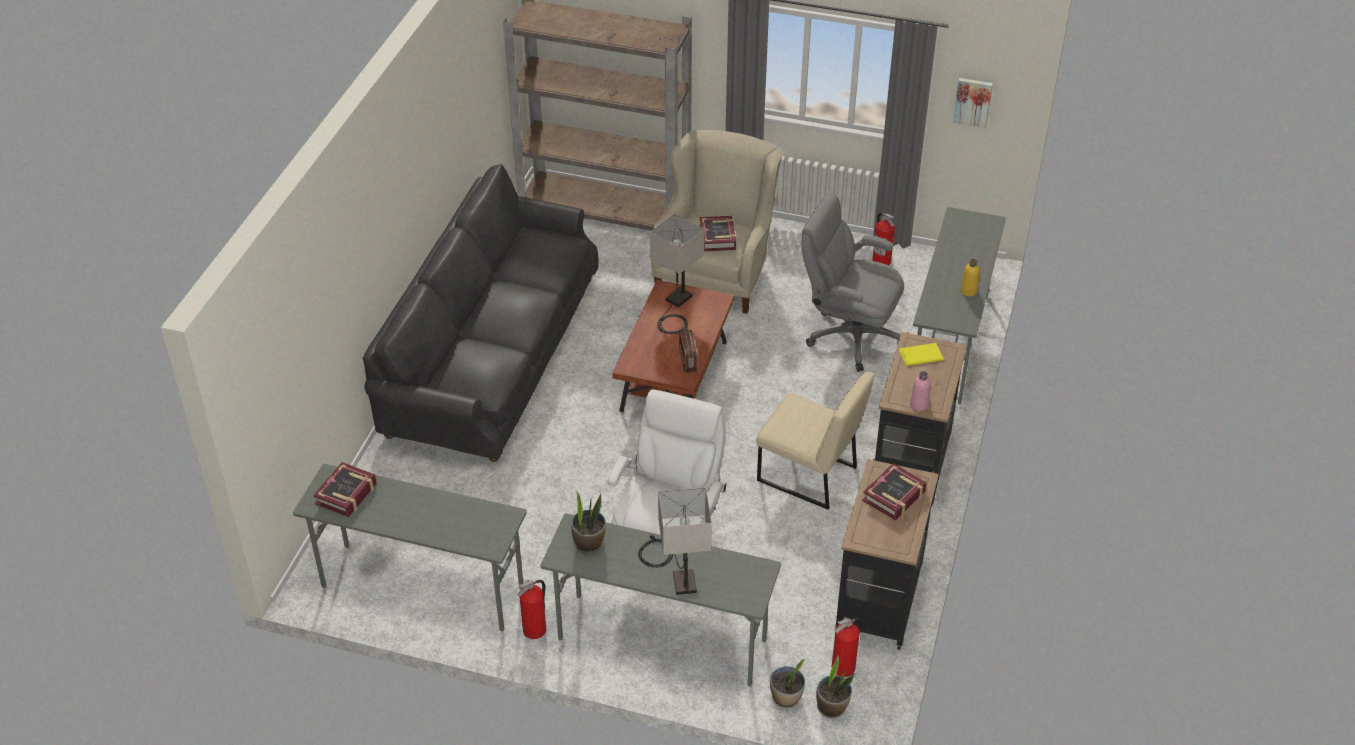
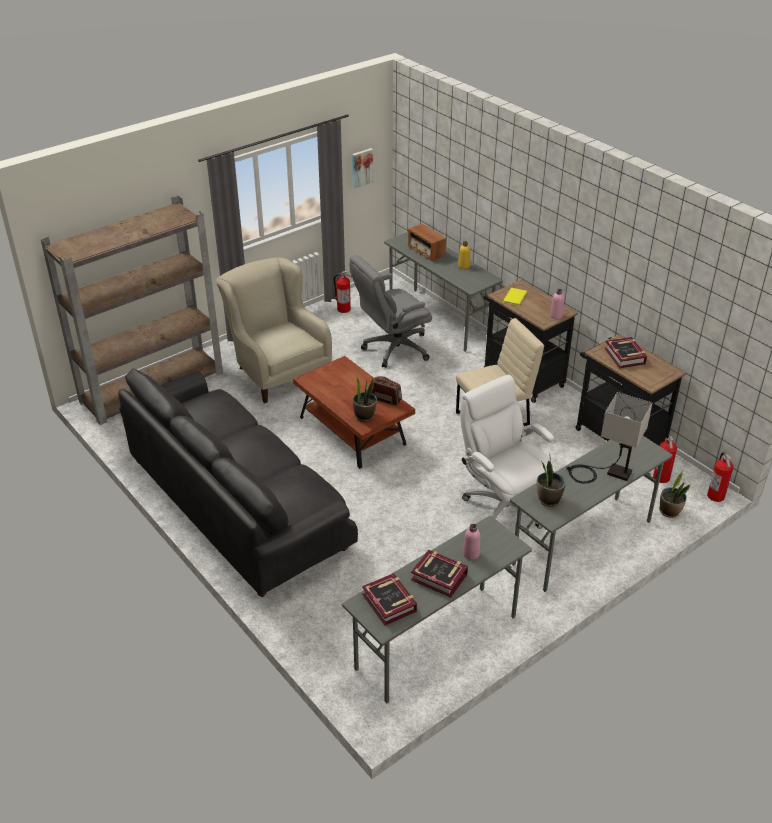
camera: 55 degrees left, 5 degrees down
fire extinguisher [517,580,546,639] -> fire extinguisher moved to [707,452,733,502]
table lamp [650,214,704,334] -> none
book [700,216,736,252] -> book moved to [411,550,468,597]
potted plant [816,656,855,718] -> potted plant moved to [353,377,377,422]
none -> radio [408,224,446,261]
none -> pink bottle [463,524,480,560]

